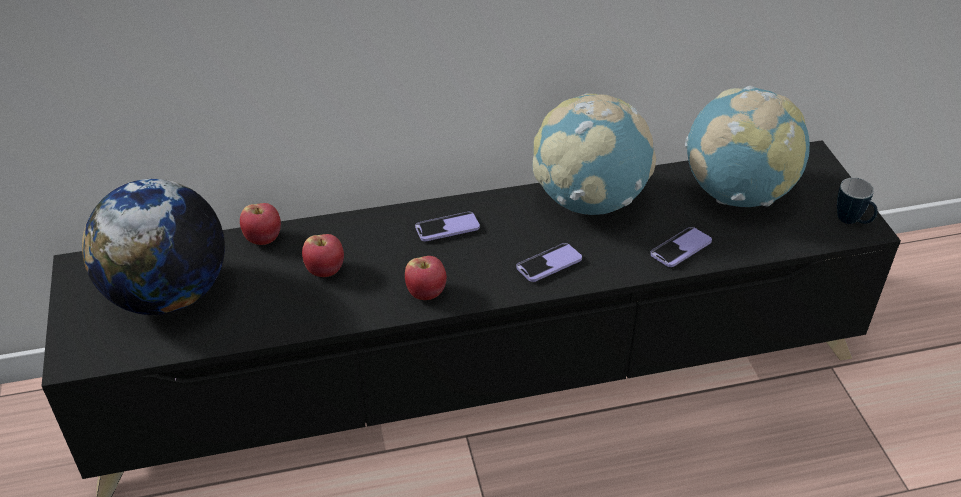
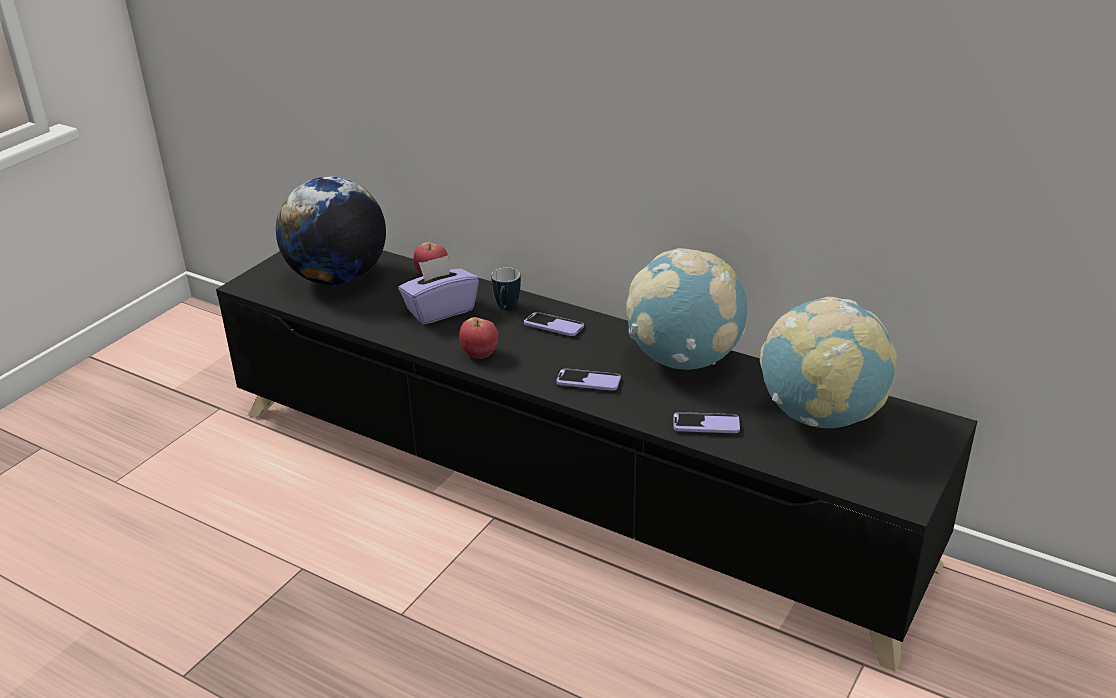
camera: 45 degrees right, 10 degrees down
apple [302,234,344,277] -> purple tissue box [398,255,479,325]
mug [837,178,878,224] -> mug moved to [491,267,521,310]

